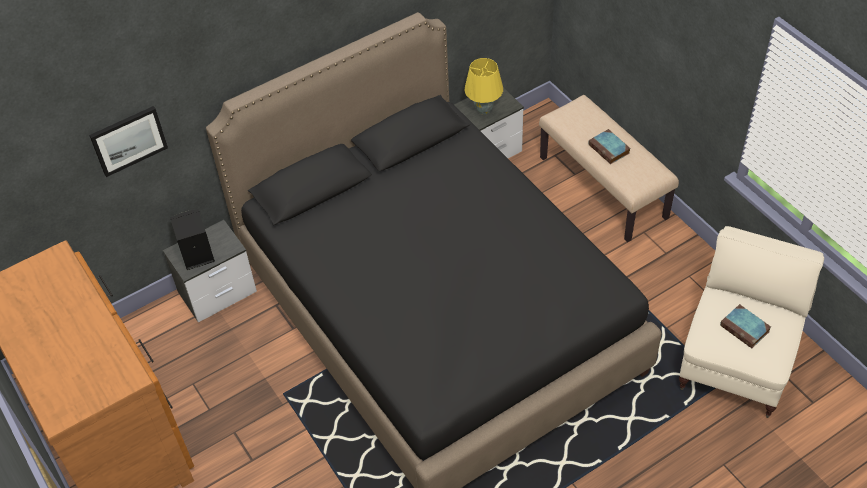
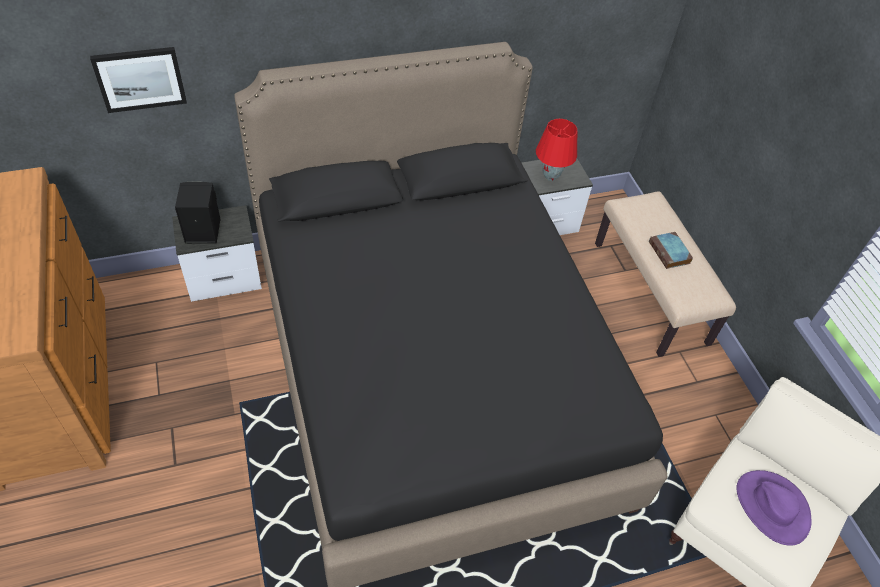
camera: 10 degrees right, 0 degrees up
yellow table lamp [465,58,503,115] -> red table lamp [536,119,577,181]
book [720,304,771,348] -> purple hat [736,470,812,546]

